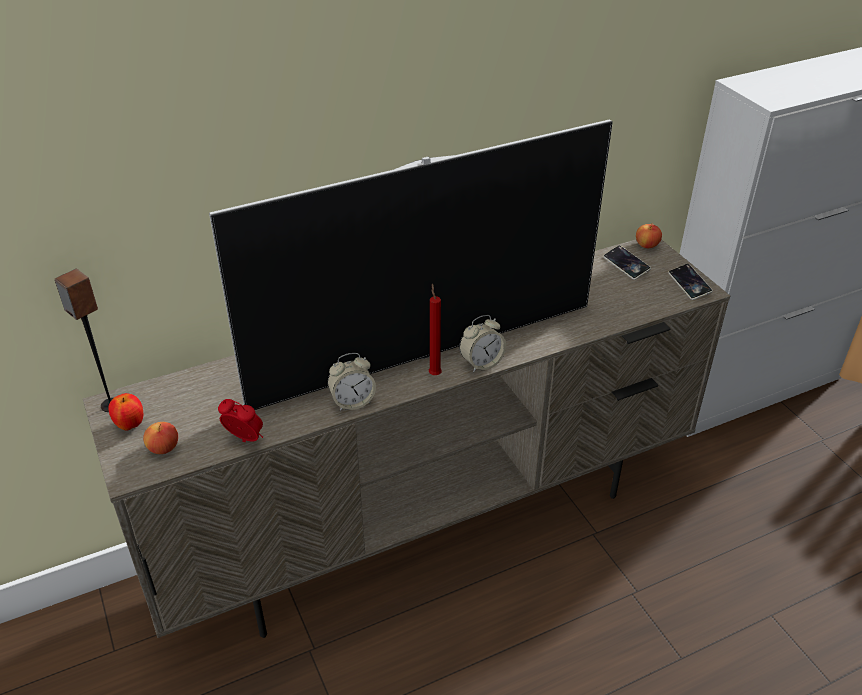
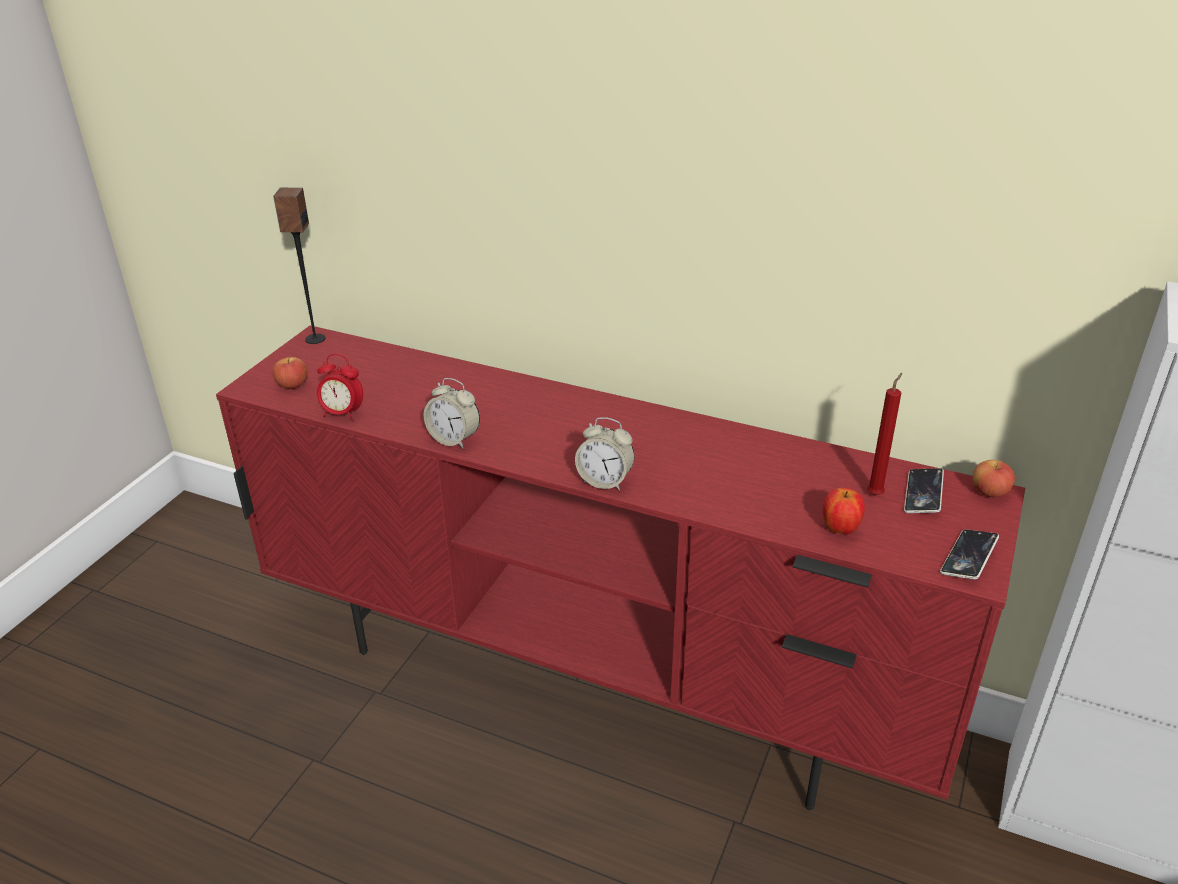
camera: 50 degrees right, 5 degrees down
beige tv stand [83,239,730,638] -> red tv stand [216,325,1025,810]
apple [108,393,143,430] -> apple moved to [823,488,865,535]
television [209,119,613,410] -> none
alarm clock [218,399,263,442] -> alarm clock turned 120 degrees clockwise [317,354,363,421]
red candle [429,284,442,375] -> red candle moved to [867,373,902,495]

